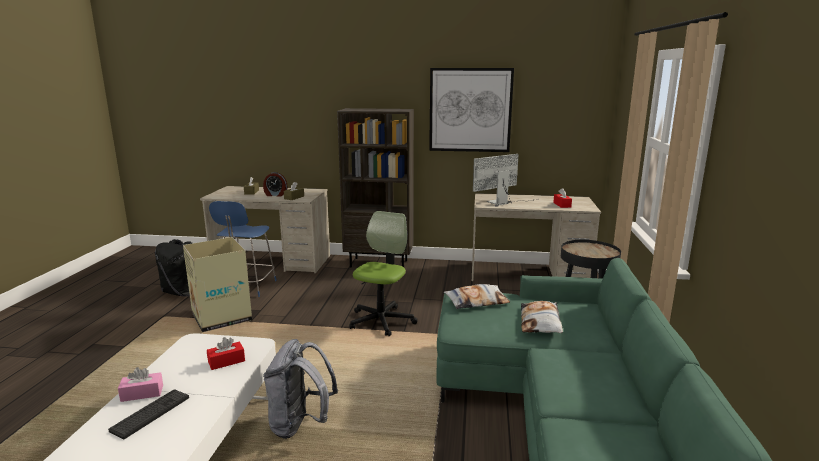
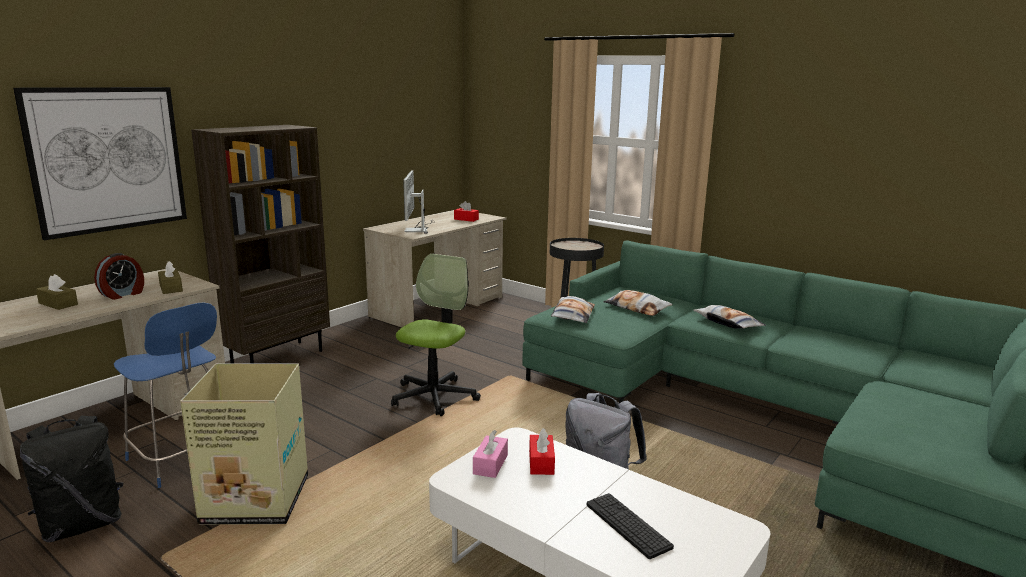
camera: 60 degrees left, 0 degrees up
pink tissue box [118,367,163,402] -> pink tissue box moved to [473,430,508,478]
office chair [349,211,418,336] -> office chair turned 60 degrees clockwise [391,254,481,416]
picture [429,68,514,152] -> picture moved to [13,87,187,240]
none -> pillow [693,305,766,329]

